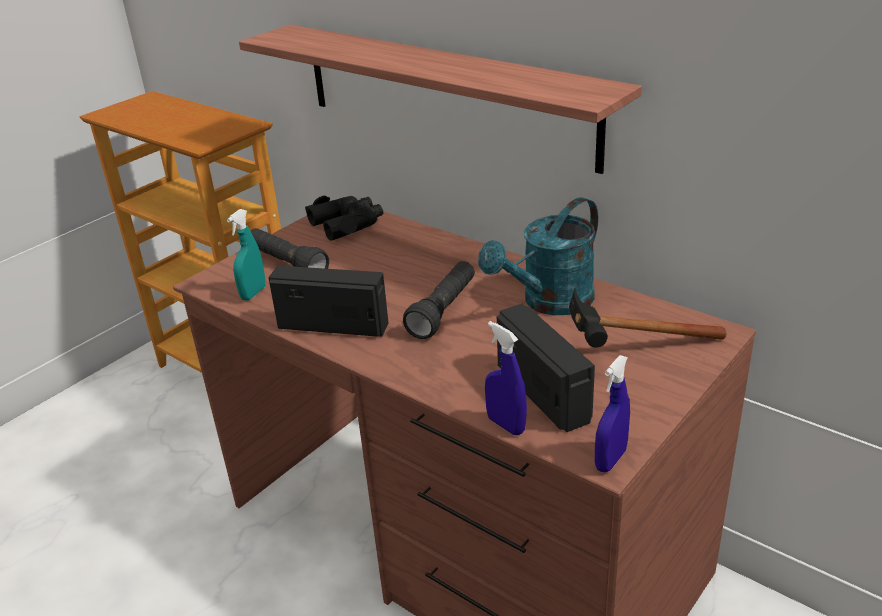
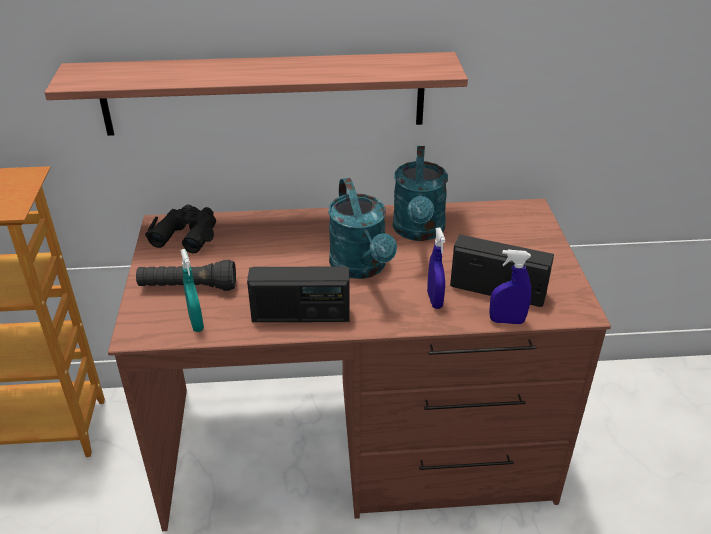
camera: 45 degrees left, 5 degrees up
radio [269,266,388,337] -> radio turned 150 degrees counterclockwise [247,266,350,322]
black flashlight [403,261,475,339] -> turquoise watering can [328,178,397,279]
hammer [569,287,726,347] -> none
blue spray bottle [595,355,630,472] -> blue spray bottle moved to [427,228,445,309]

